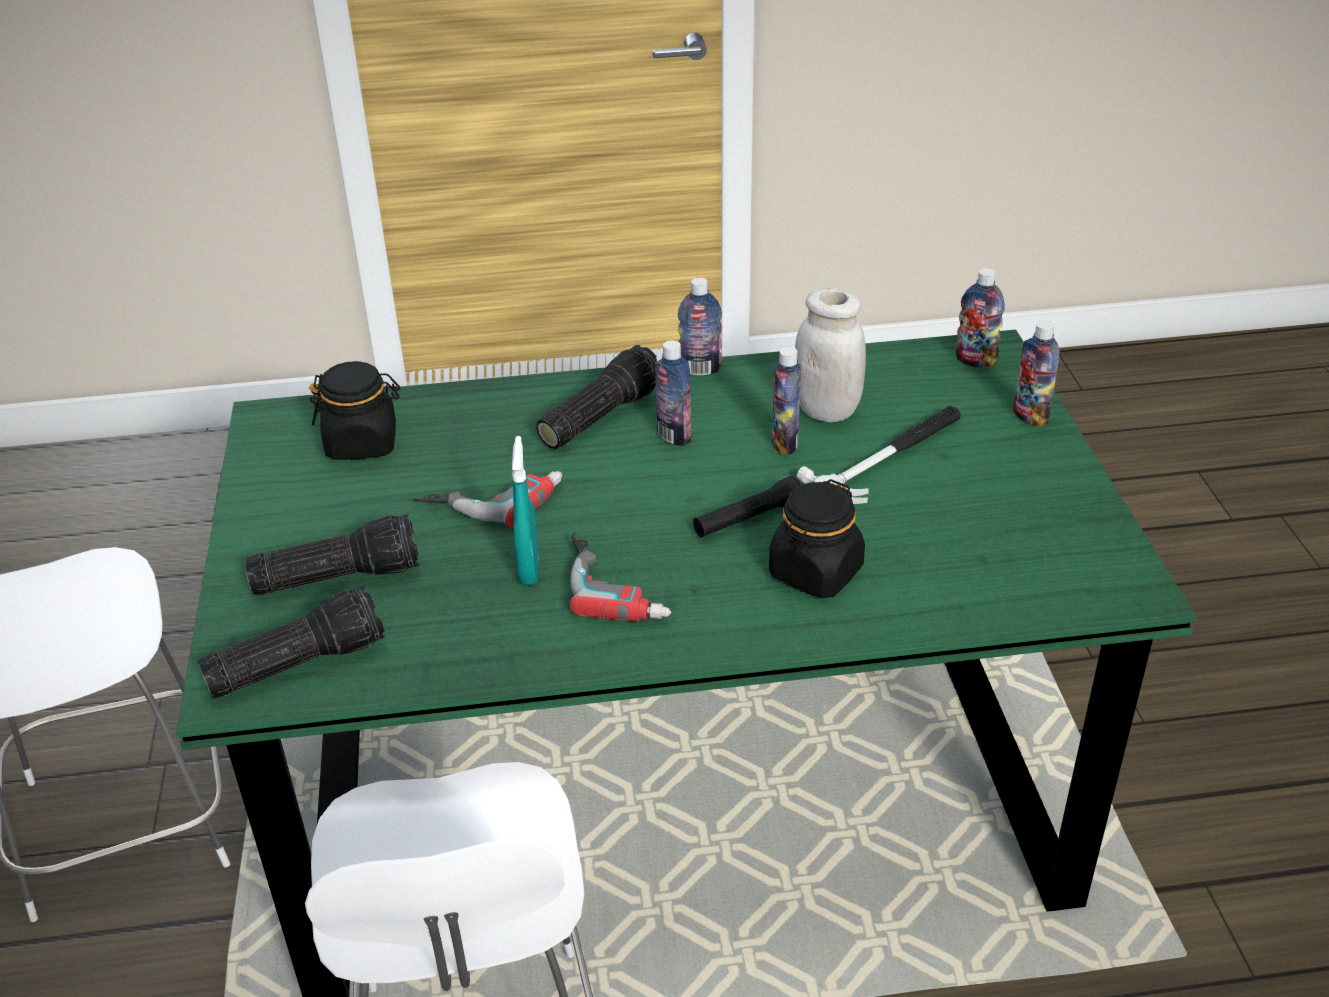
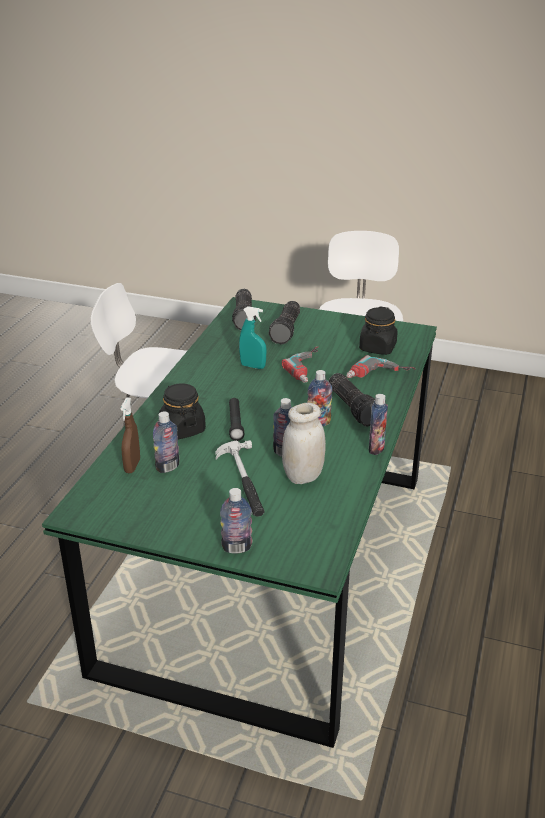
camera: 115 degrees right, 5 degrees down
power drill [570,532,671,622] -> power drill moved to [347,355,416,378]
bottle [955,268,1005,368] -> bottle moved to [153,411,179,473]
none -> brown spray bottle [120,397,140,473]

